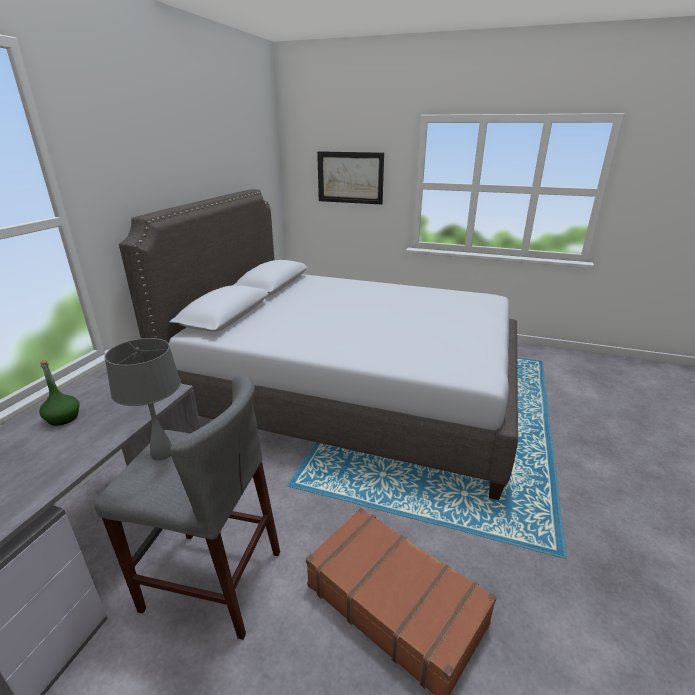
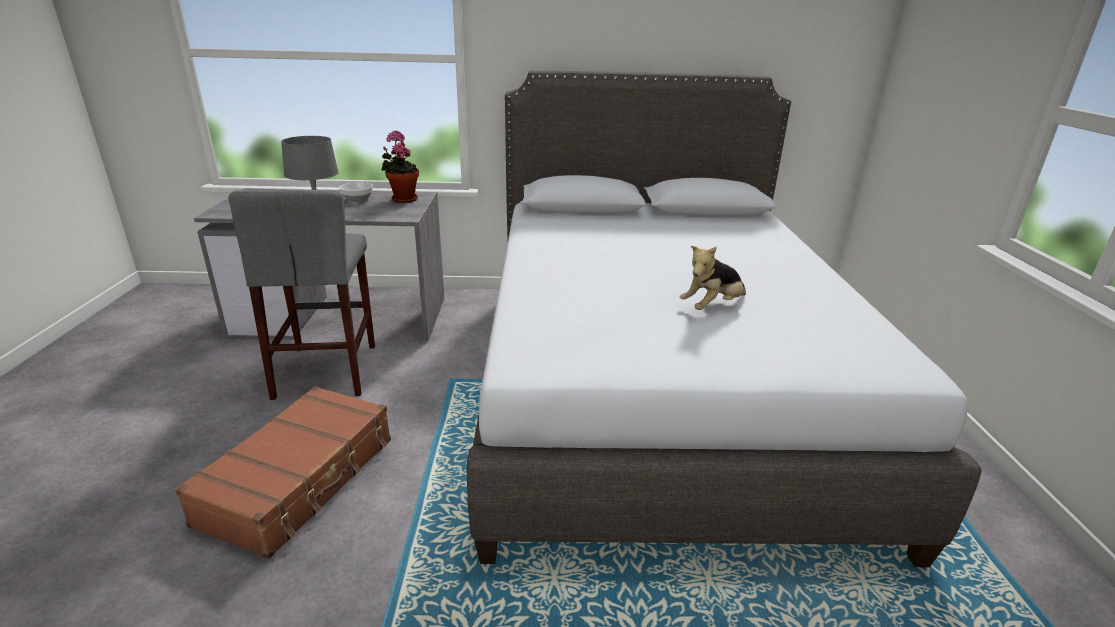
camera: 70 degrees right, 0 degrees up
green bottle [39,360,80,426] -> bowl [339,182,373,202]
picture [317,151,384,205] -> none
none -> potted plant [382,130,419,203]
none -> plush toy [680,246,746,310]

